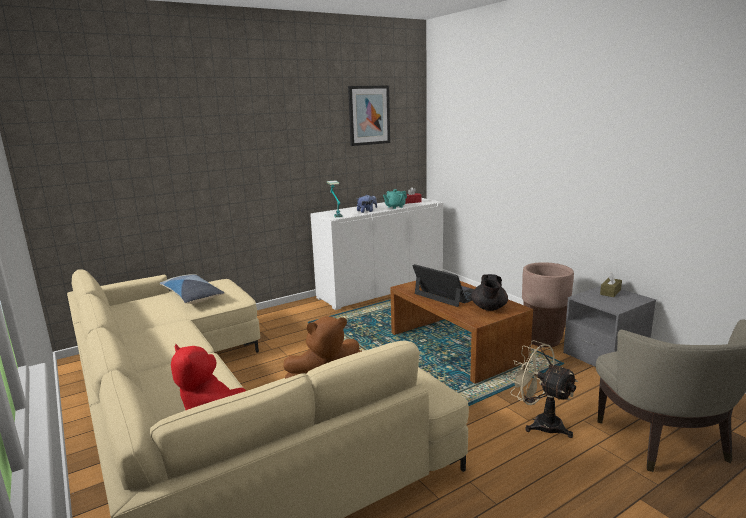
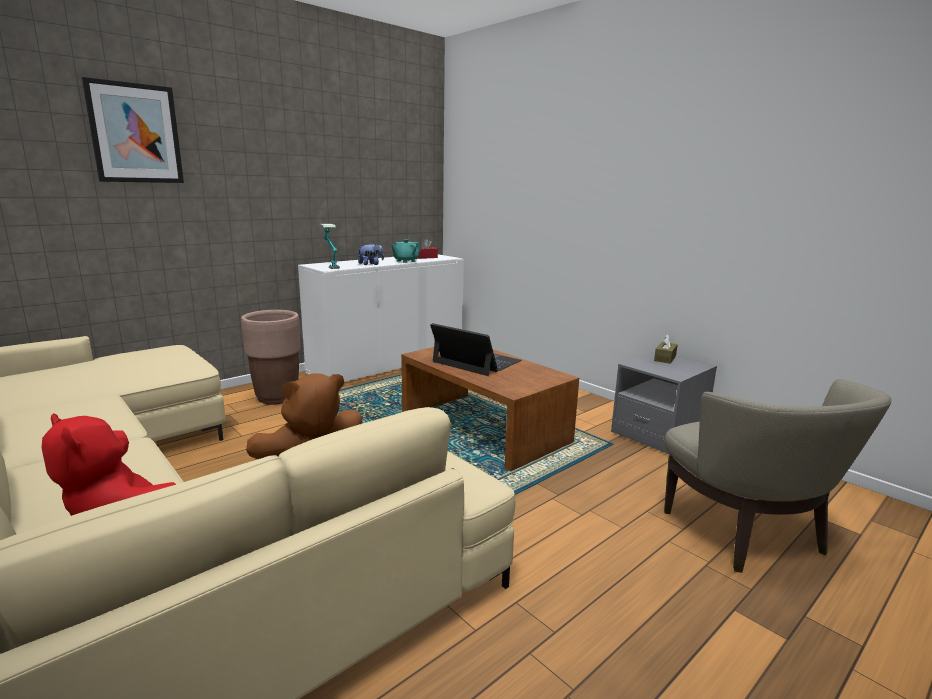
camera: 10 degrees left, 0 degrees up
pillow [160,274,225,304] -> none
picture [348,85,390,146] -> picture moved to [82,77,184,183]
black teapot [471,274,508,311] -> none
beige fan [509,340,578,438] -> none
brown planter [522,262,574,347] -> brown planter moved to [241,310,301,405]

